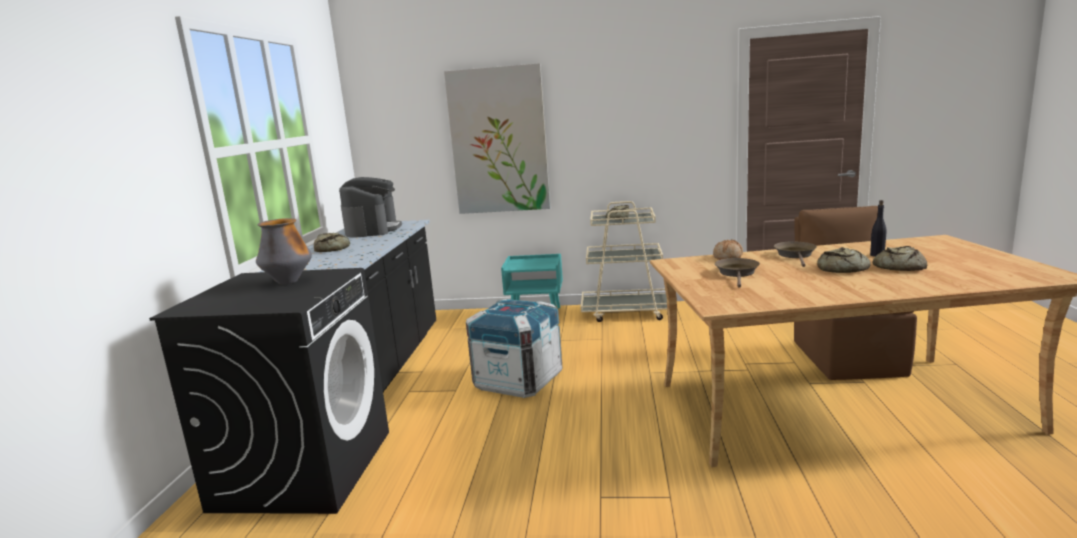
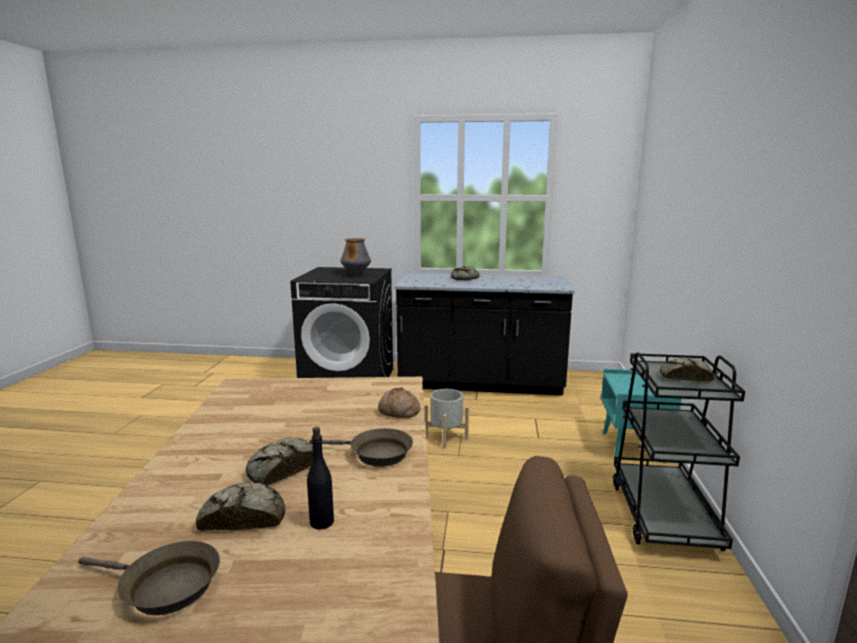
camera: 90 degrees right, 0 degrees up
coffee machine [339,177,402,238] -> none
picture [444,63,550,214] -> none
crate [466,298,563,398] -> grey planter [425,389,469,449]
beige cart [581,201,667,322] -> black cart [613,352,745,551]
brown frying pan [715,258,760,288] -> brown frying pan moved to [78,541,220,615]

